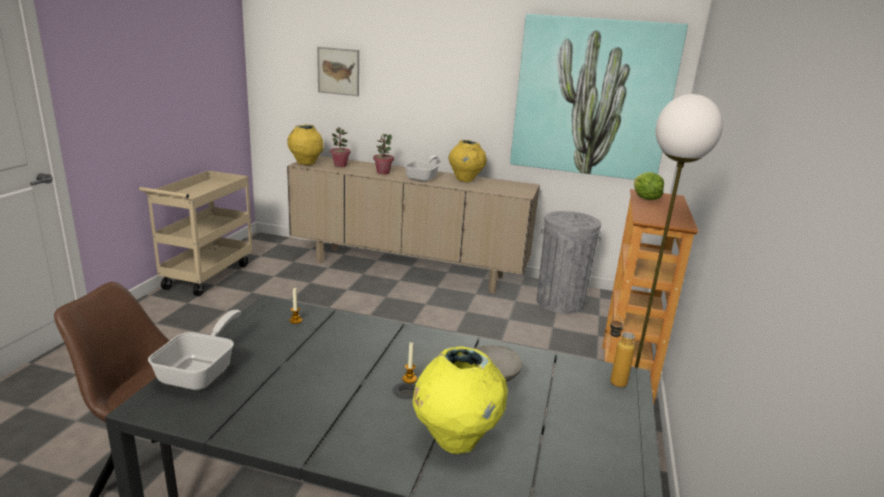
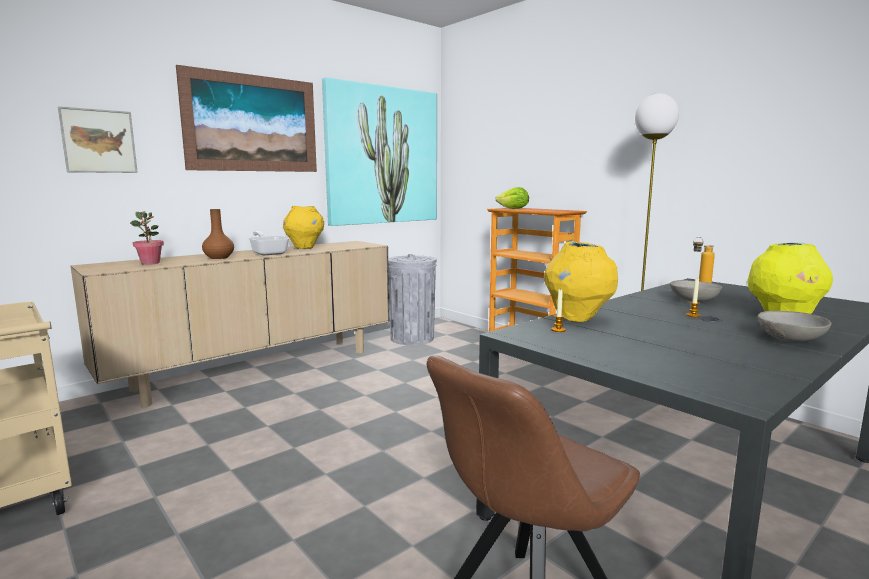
camera: 55 degrees left, 10 degrees down
frying pan [148,310,241,390] -> none
yellow vase [287,125,324,165] -> yellow vase moved to [544,241,618,322]
potted plant [373,134,394,174] -> brown vase [202,209,234,259]
none -> picture [176,65,317,172]
none -> grey bowl [758,311,831,342]

